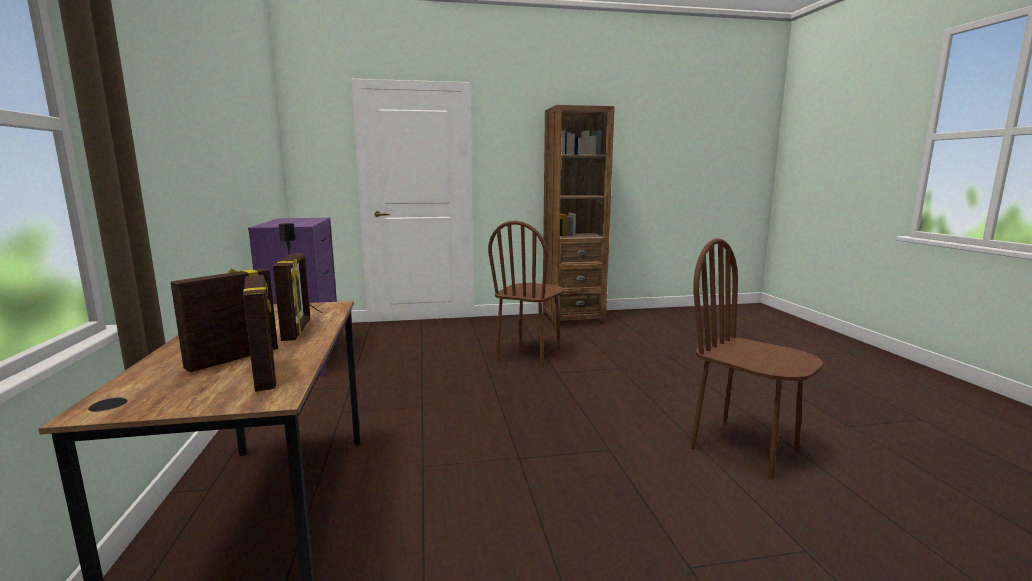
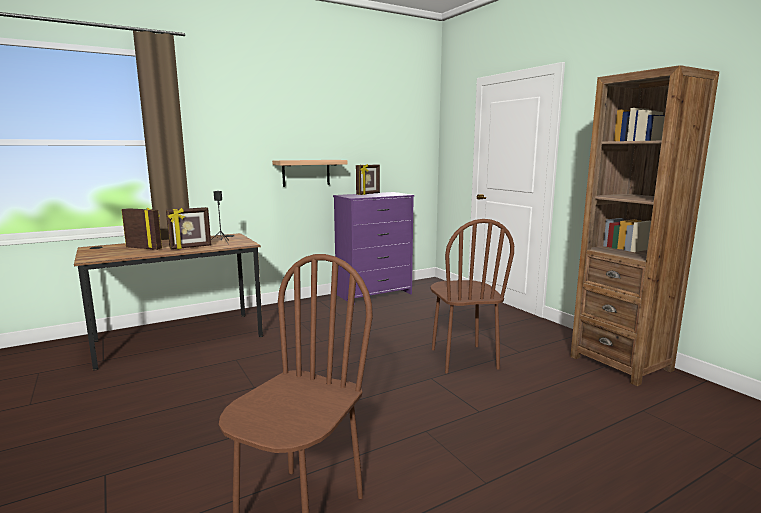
camera: 70 degrees right, 0 degrees up
picture frame [243,275,277,392] -> picture frame moved to [356,164,380,195]
brown chair [488,221,564,368] -> brown chair turned 105 degrees counterclockwise [430,219,514,373]
none -> shelf [272,160,348,187]

